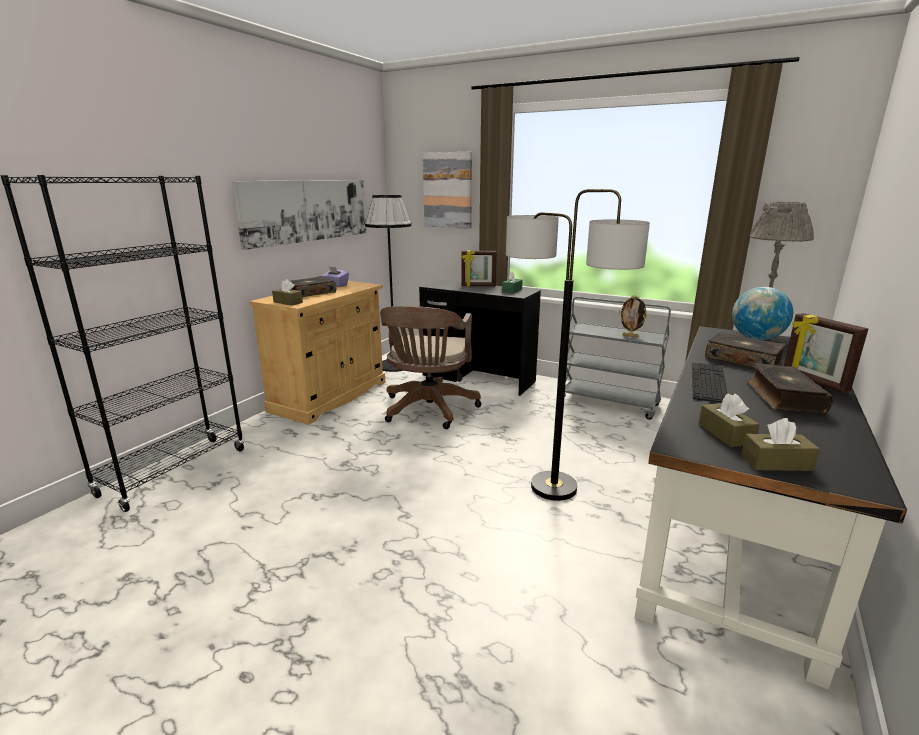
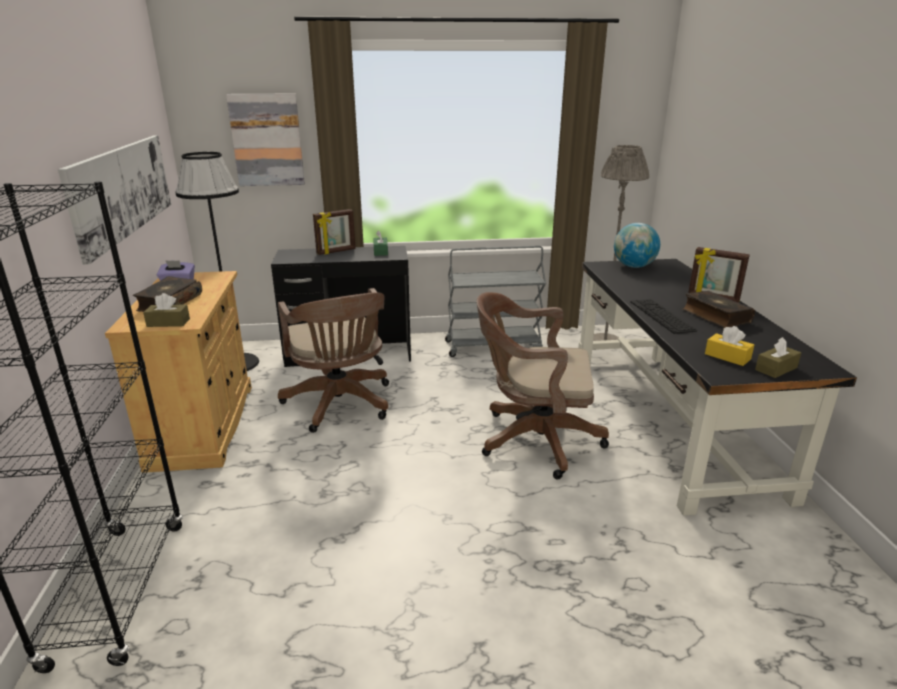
camera: 35 degrees left, 5 degrees up
floor lamp [506,189,650,501] -> brown office chair [477,292,609,479]
picture frame [619,295,648,337] -> none
brown tissue box [699,394,760,447] -> yellow tissue box [705,326,754,366]
book [705,332,786,368] -> none

